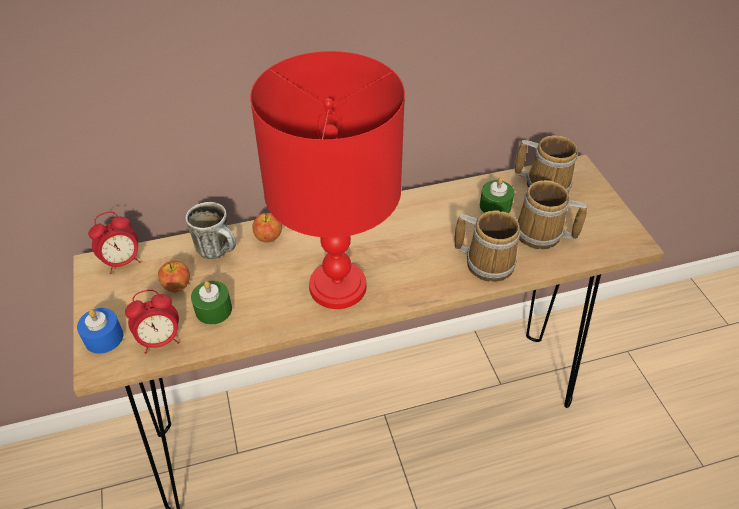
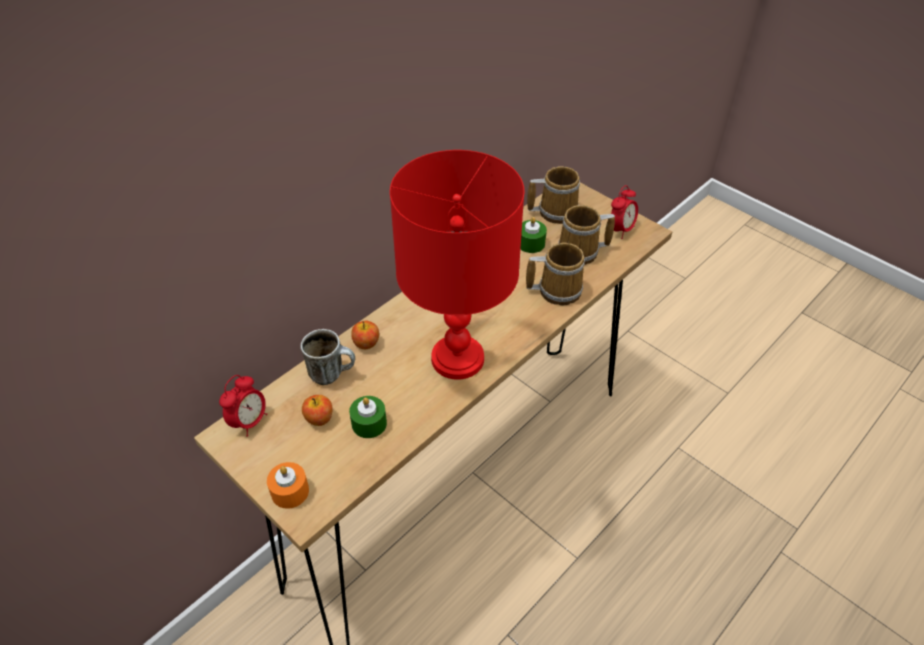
camera: 30 degrees left, 0 degrees up
blue candle [77,308,123,354] -> orange candle [267,462,309,509]
alarm clock [125,290,179,354] -> alarm clock moved to [611,185,638,239]

